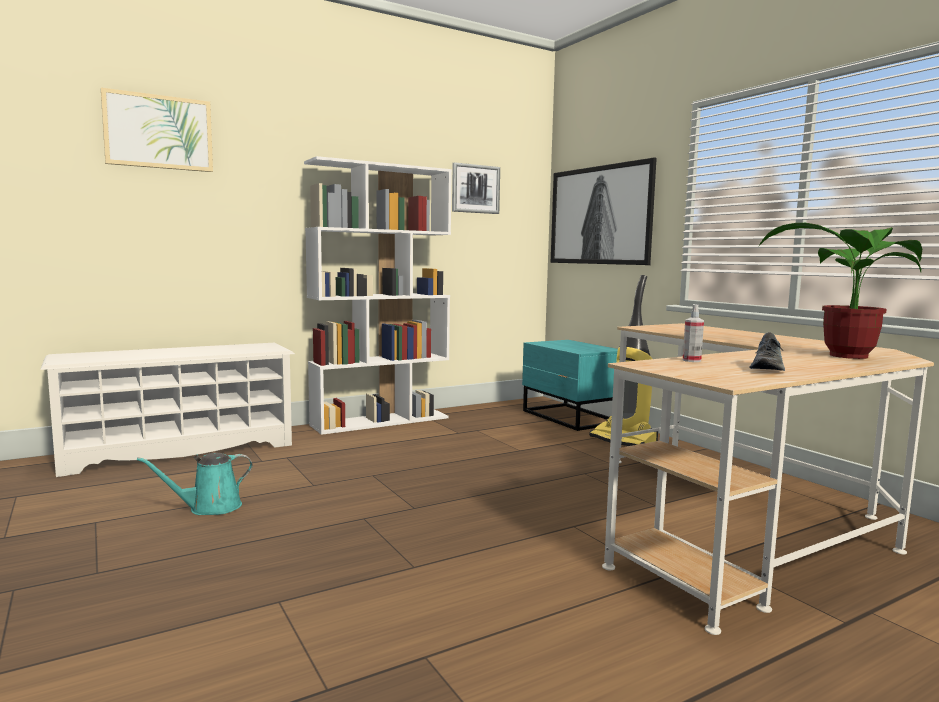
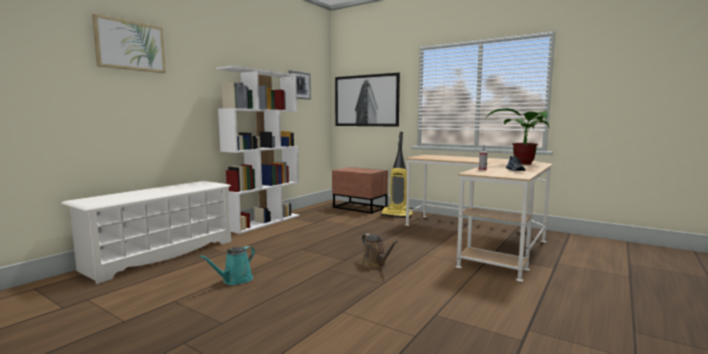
camera: 25 degrees left, 0 degrees up
turquoise nightstand [522,340,618,431] -> brown nightstand [332,167,388,214]
none -> brown watering can [362,234,398,268]

